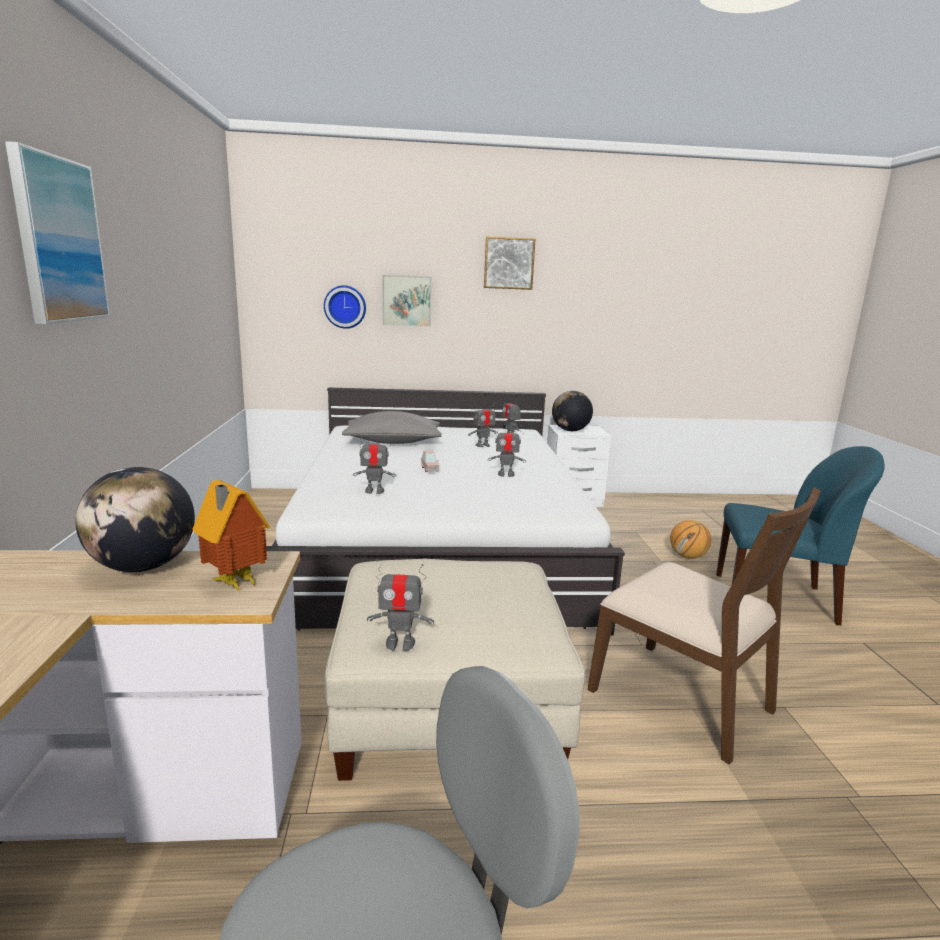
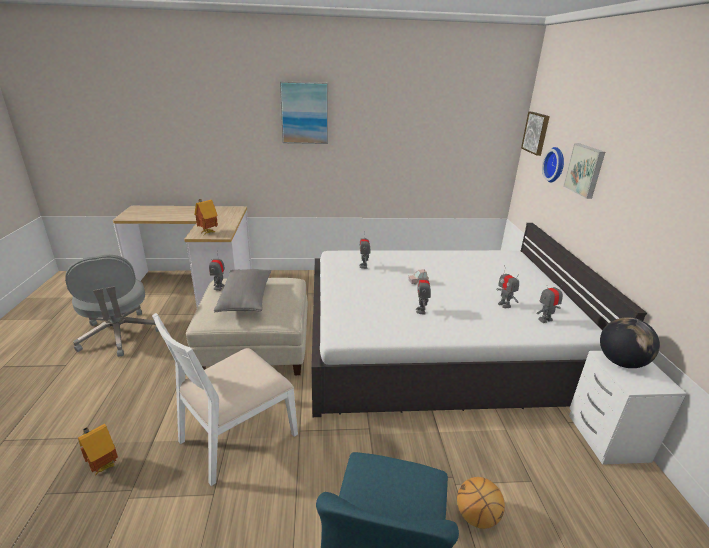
camera: 90 degrees right, 10 degrees up
globe [75,467,195,572] -> none
grey pillow [342,411,442,444] -> grey pillow moved to [214,269,271,312]
picture [484,236,535,290] -> picture moved to [521,112,550,156]
brown chair [587,488,822,765] -> white chair [152,313,298,486]
none -> toy house [78,424,118,475]

